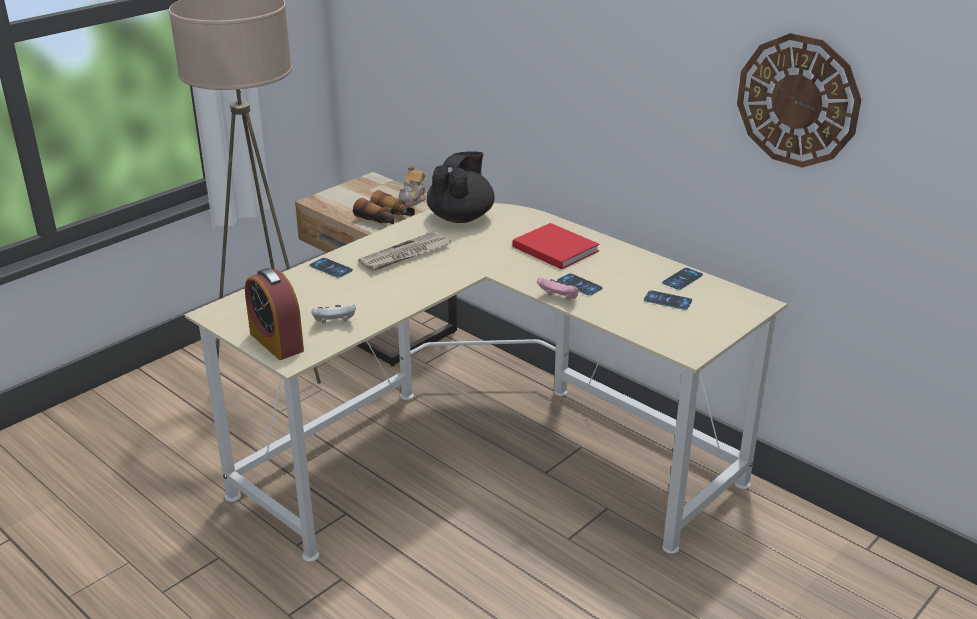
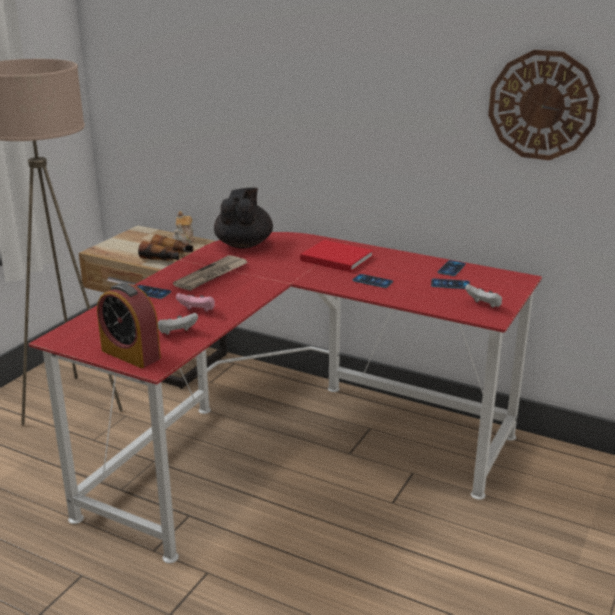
camera: 15 degrees left, 5 degrees down
beige desk [185,203,787,562] -> red desk [29,232,542,563]
pink game controller [537,277,578,301] -> pink game controller moved to [176,293,215,312]
none -> white game controller [465,284,502,308]

